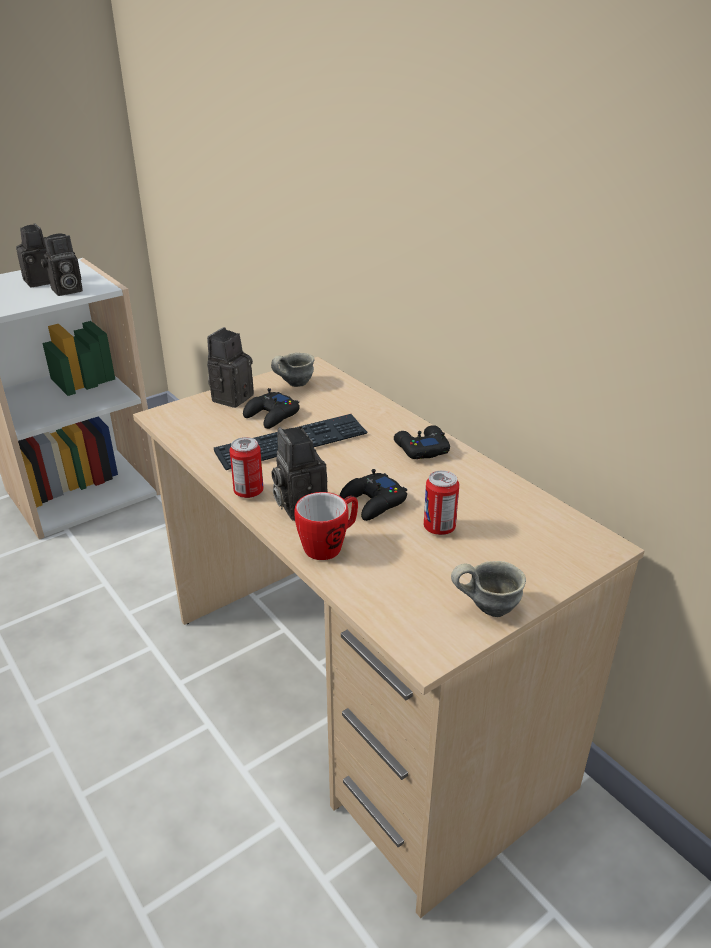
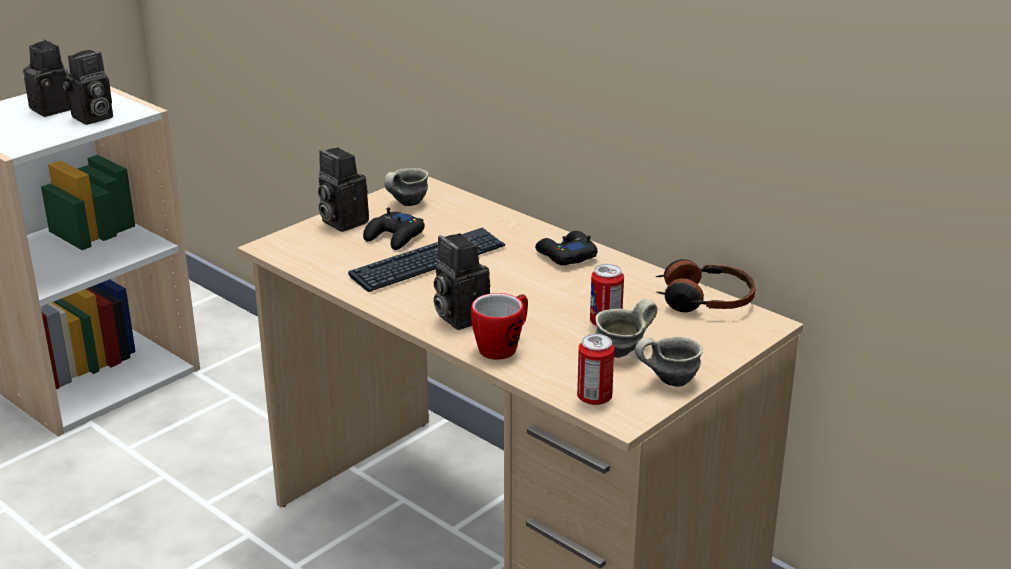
camera: 10 degrees left, 5 degrees down
camera [207,327,254,408] -> camera turned 60 degrees counterclockwise [318,148,369,232]
can [229,437,264,498] -> can moved to [577,334,614,405]
black game controller [340,469,407,521] -> none
none -> grey mug [595,299,657,358]
none -> headphones [656,259,755,312]

